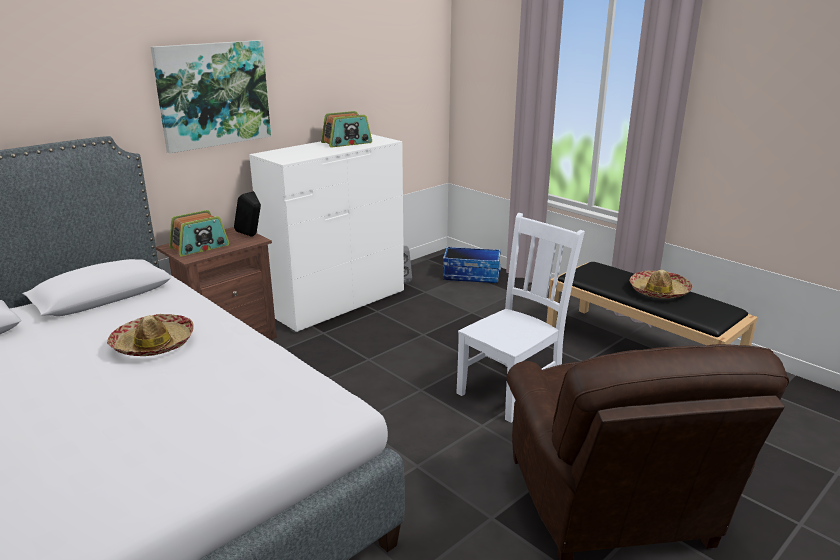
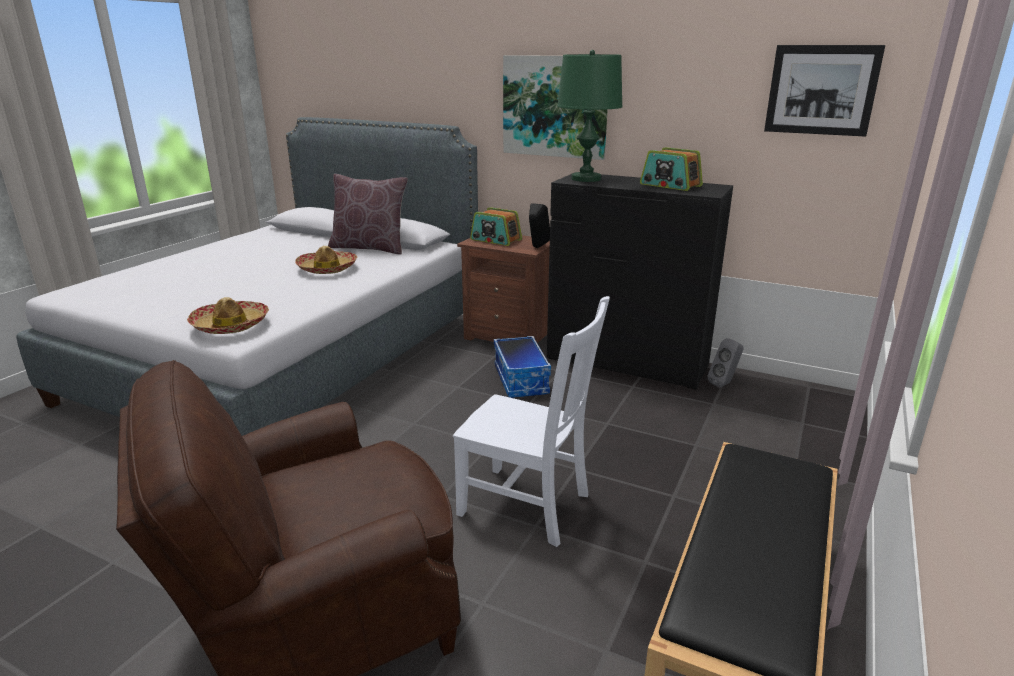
camera: 70 degrees right, 0 degrees up
white dresser [249,134,404,333] -> black dresser [547,173,733,390]
storage box [443,246,501,283] -> storage box moved to [494,336,551,398]
hat [630,270,693,299] -> hat moved to [187,297,269,334]
none -> brown pillow [328,174,408,254]
none -> green table lamp [557,50,622,182]
none -> picture [764,45,885,137]

